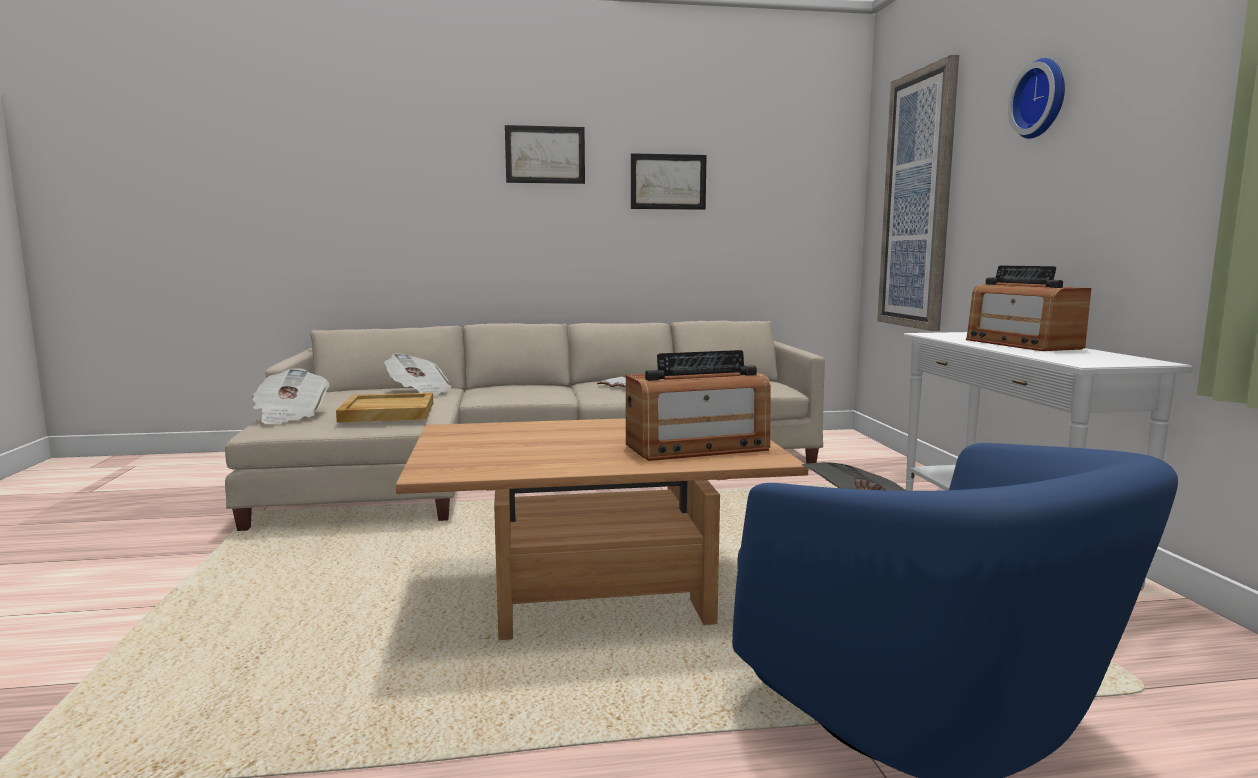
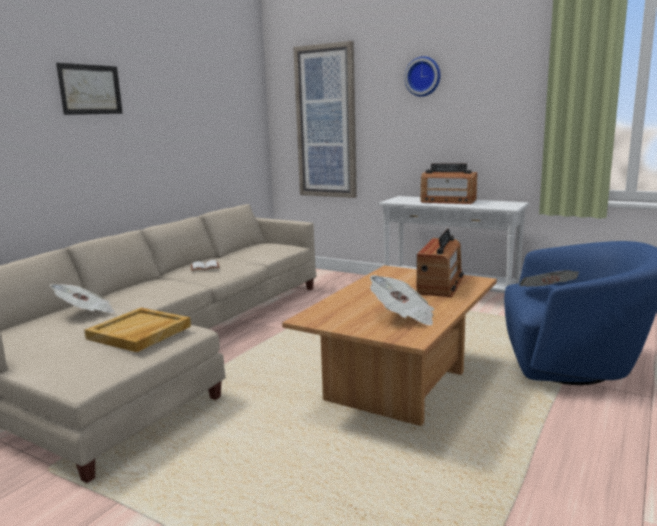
camera: 50 degrees left, 5 degrees up
newspaper [251,368,330,424] -> newspaper moved to [370,275,434,326]
picture [631,153,707,210] -> none

